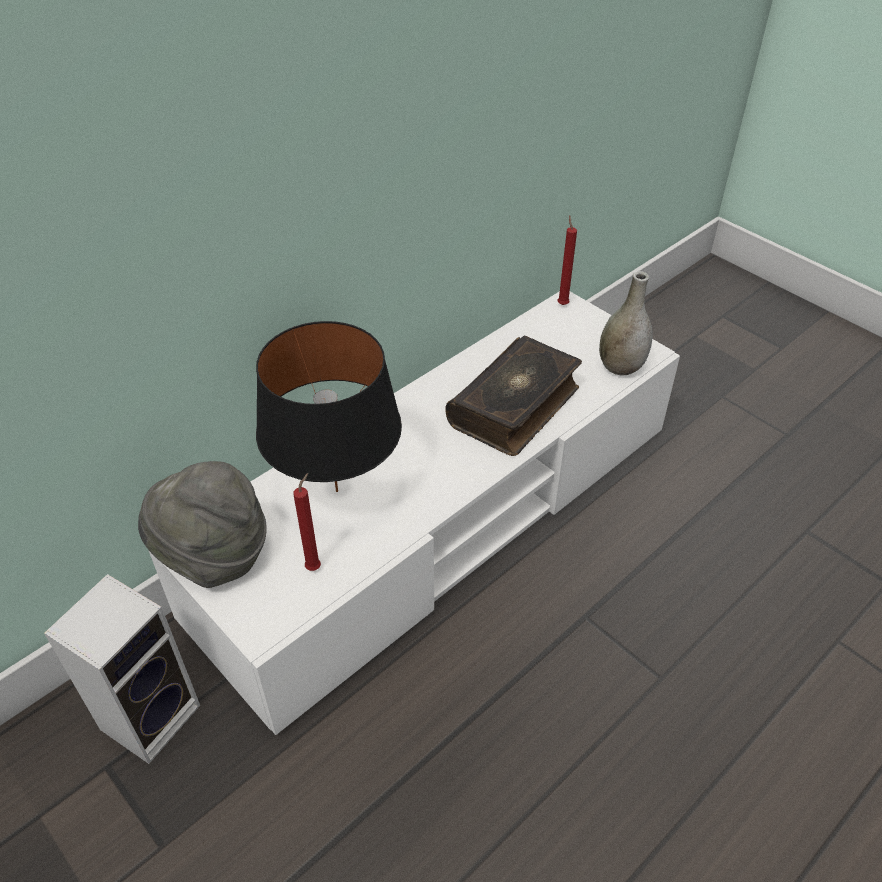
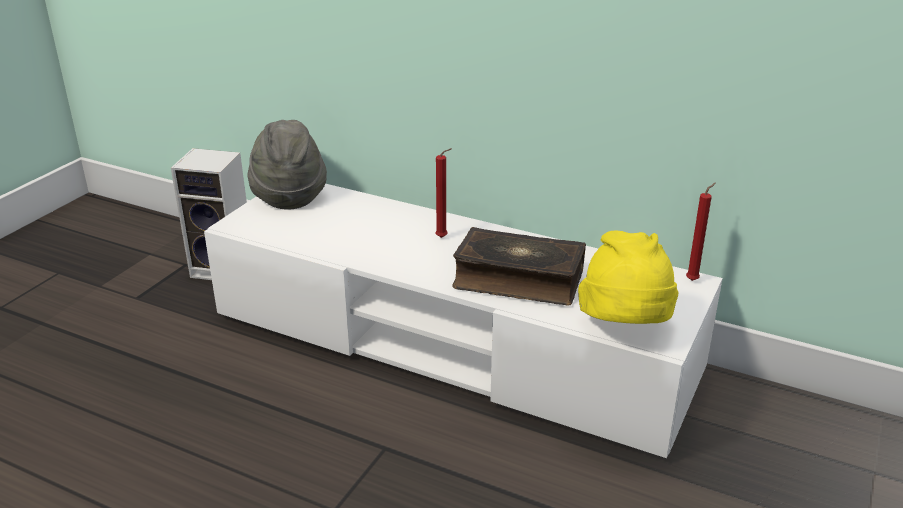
camera: 70 degrees right, 15 degrees down
black table lamp [256,321,402,492] -> none
red candle [293,473,321,571] -> red candle moved to [435,148,452,238]
grey vase [599,271,653,376] -> yellow hat [578,230,678,324]

